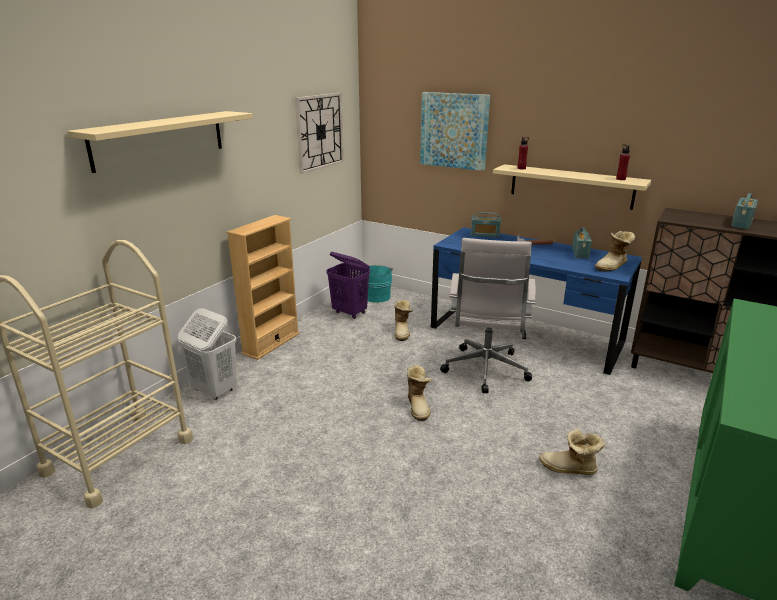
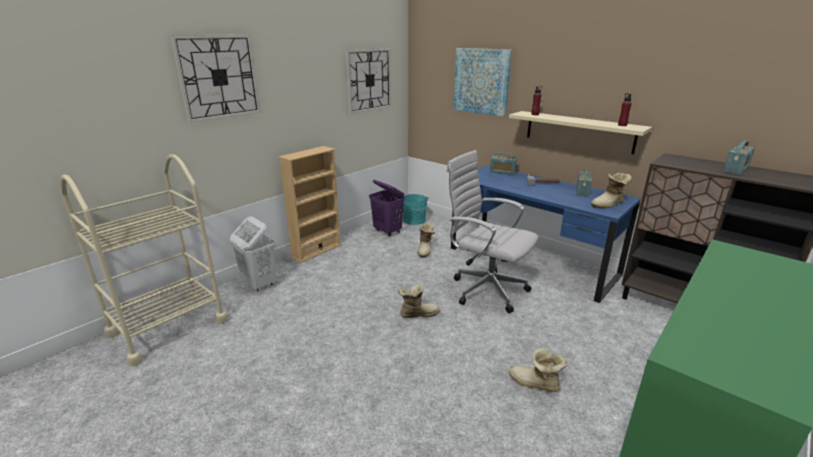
camera: 10 degrees right, 0 degrees up
beige shelf [67,111,253,173] -> wall clock [170,35,261,123]
boot [407,365,432,421] -> boot turned 105 degrees counterclockwise [398,285,440,318]
white office chair [440,238,536,393] -> white office chair turned 105 degrees clockwise [446,150,539,313]

